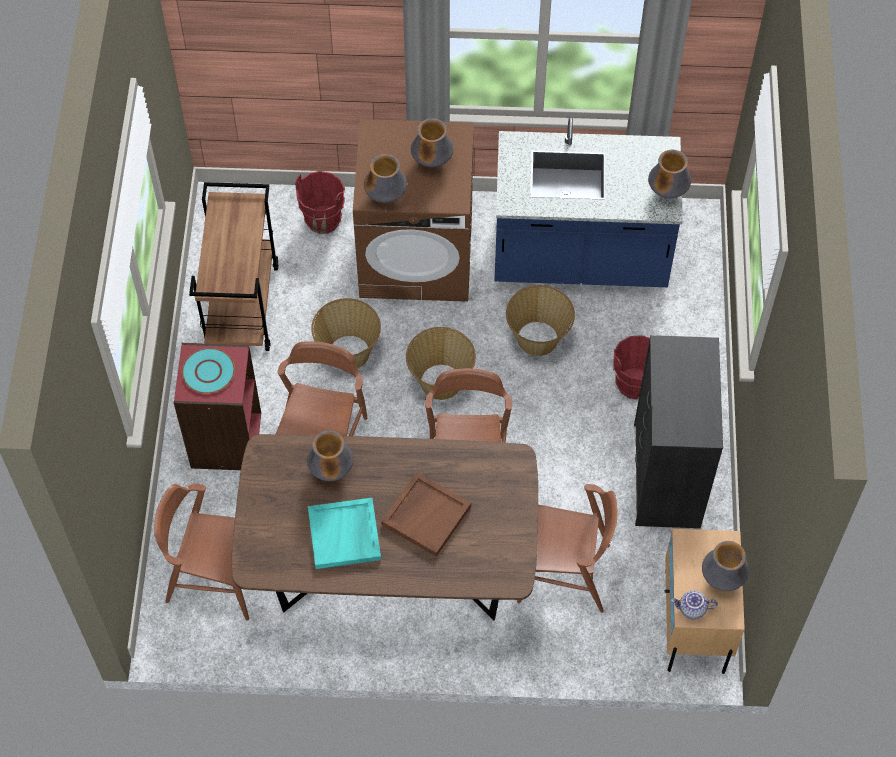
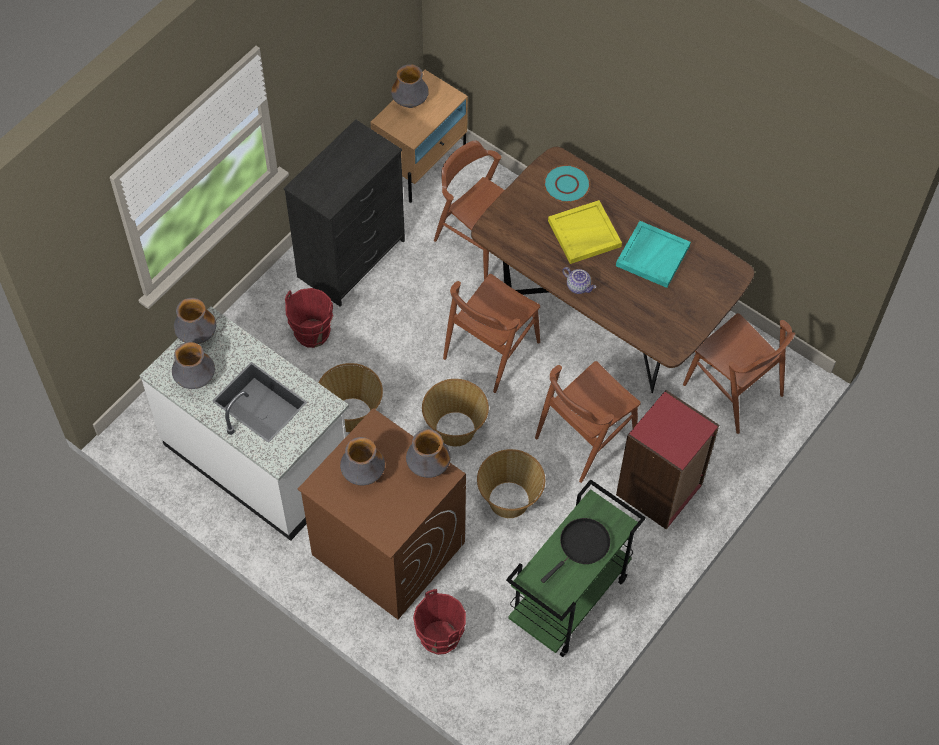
camera: 145 degrees left, 0 degrees up
turquoise plate [182,348,235,394] -> turquoise plate moved to [544,165,590,203]
brown cart [189,182,279,351] -> green cart [506,479,646,657]
vase [307,430,353,481] -> vase moved to [172,342,215,389]
brown tray [381,472,471,557] -> yellow tray [548,200,622,264]
blue counter [494,116,683,287] -> white counter [140,306,349,541]
teapot [671,590,718,619] -> teapot moved to [562,267,596,294]
none -> black frying pan [541,518,610,583]

